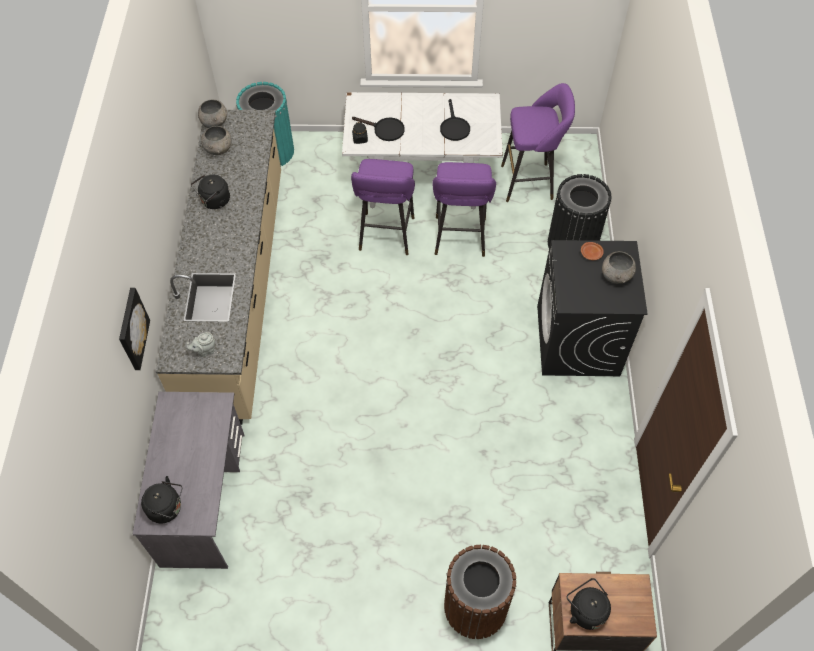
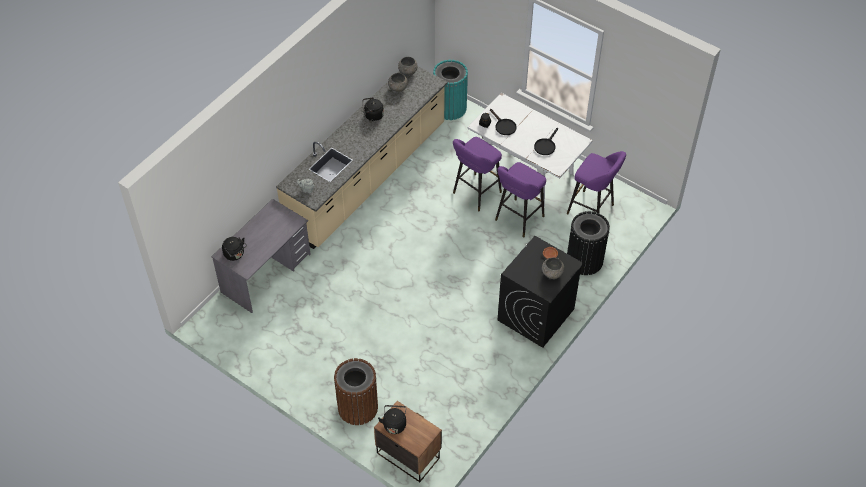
camera: 35 degrees right, 5 degrees down
picture [119,288,150,370] -> none

